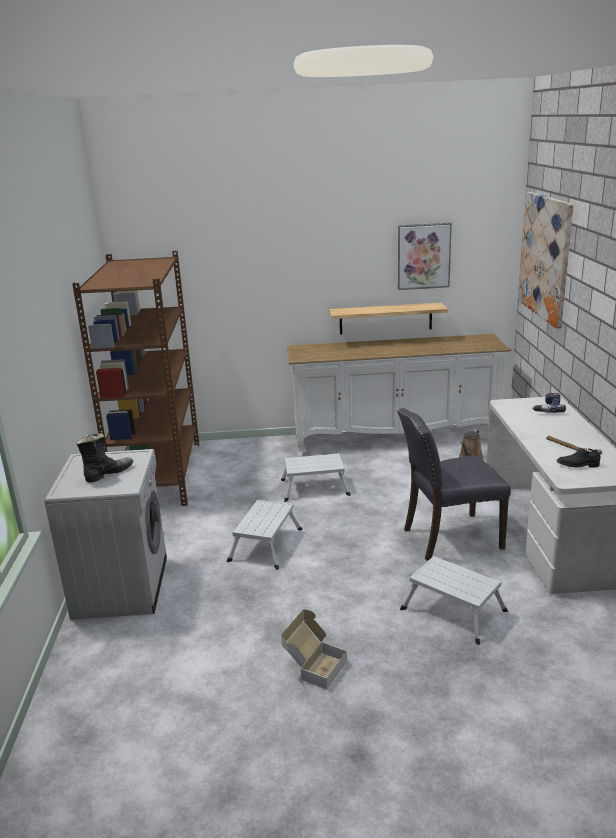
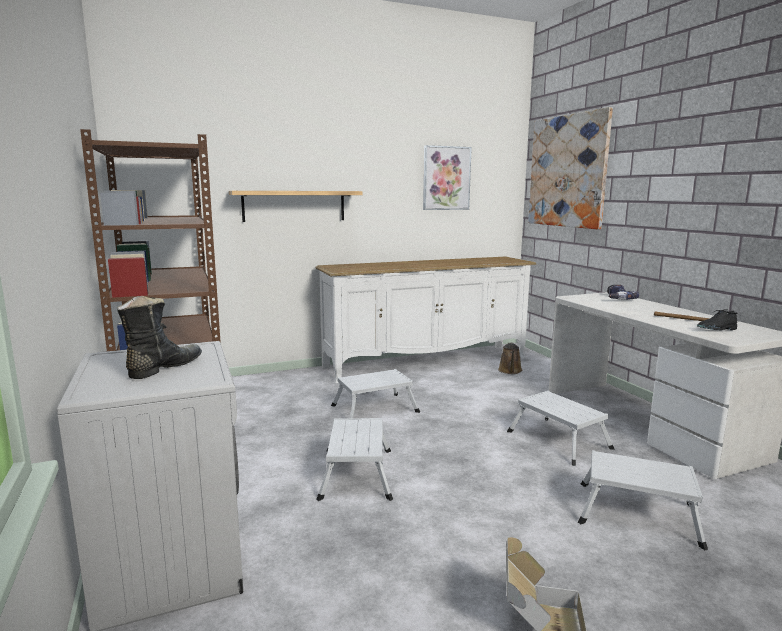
camera: 20 degrees left, 10 degrees down
shelf [329,303,448,335] -> shelf moved to [229,191,363,222]
grey chair [397,408,511,561] -> white step ladder [507,391,615,466]

